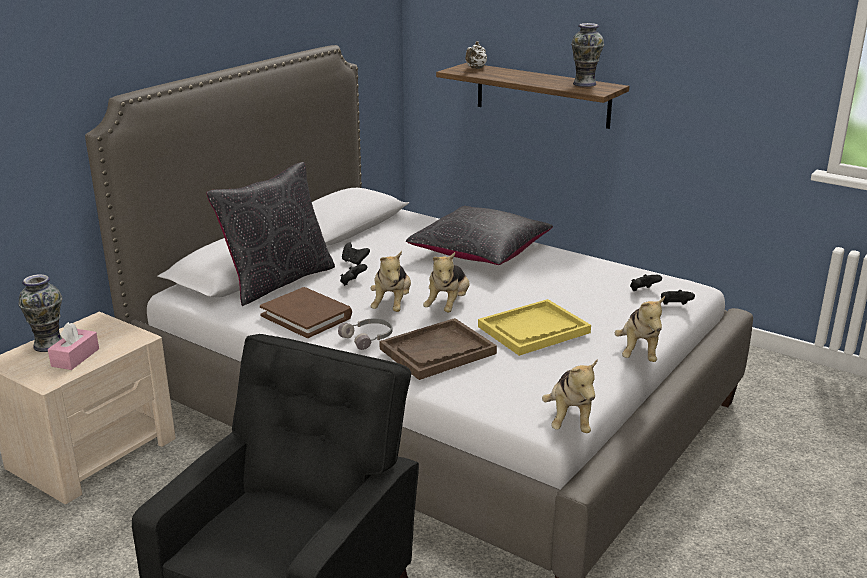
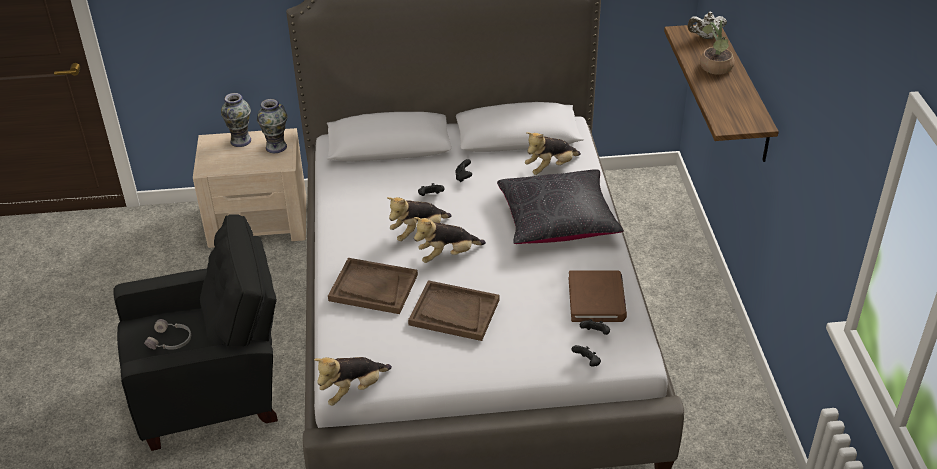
camera: 50 degrees right, 15 degrees up
pink tissue box [48,322,99,370] -> none
black pillow [206,162,335,306] -> none
brown book [260,287,352,338] -> brown book moved to [569,271,627,322]
grey headphones [338,319,393,350] -> grey headphones moved to [144,319,191,350]
yellow tray [478,299,591,356] -> brown tray [408,280,499,341]
vase [571,23,604,87] -> vase moved to [257,99,288,153]
plush toy [615,296,665,362] -> plush toy moved to [525,132,581,175]
none -> potted plant [700,20,734,75]

